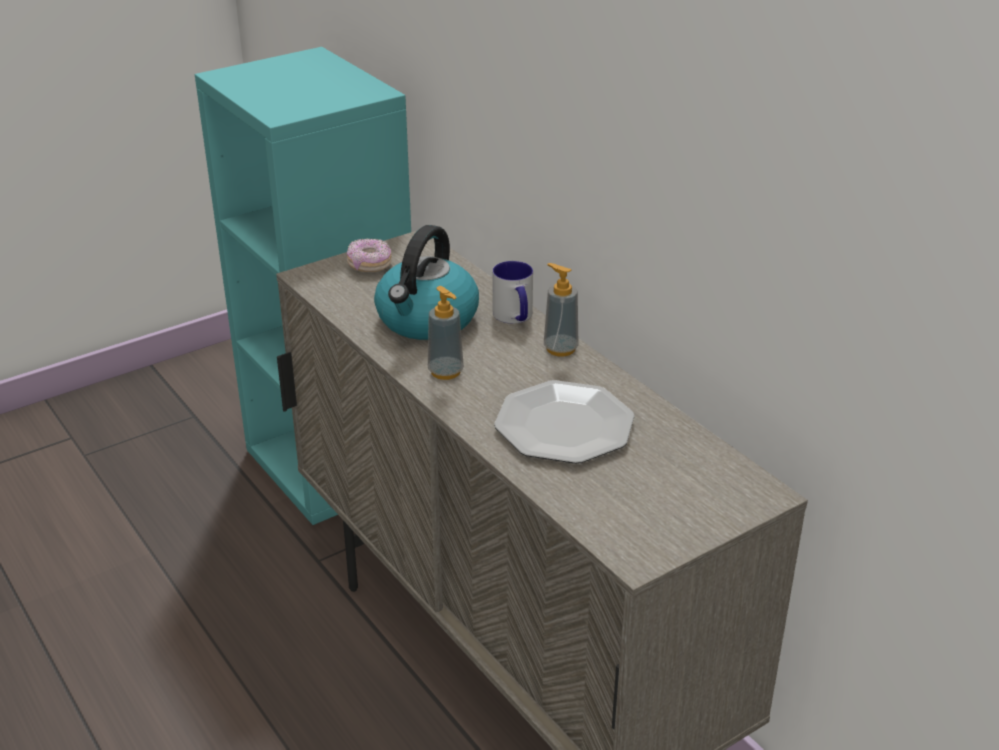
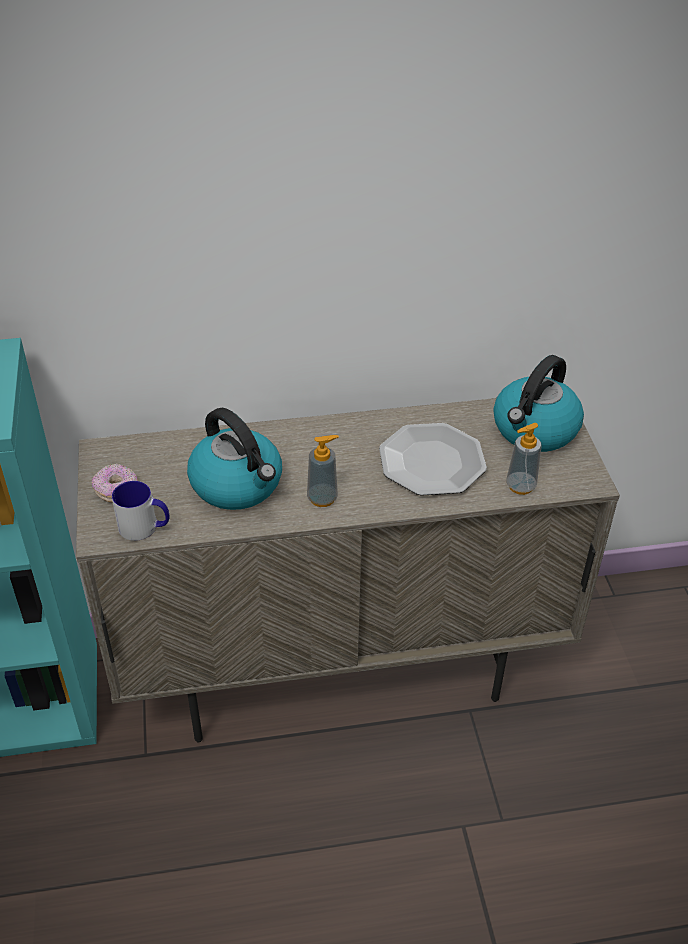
camera: 65 degrees left, 10 degrees up
mug [492,261,533,324] -> mug moved to [112,481,170,541]
soap dispenser [544,263,579,357] -> soap dispenser moved to [507,423,542,495]
none -> kettle [493,355,584,452]

